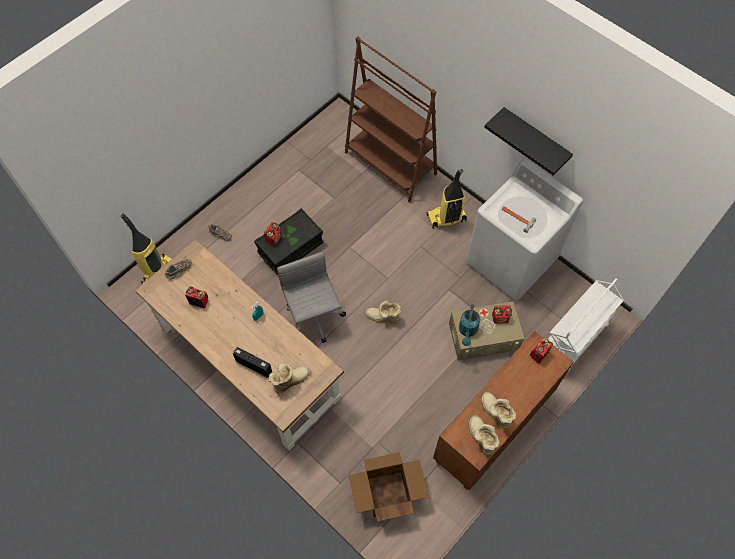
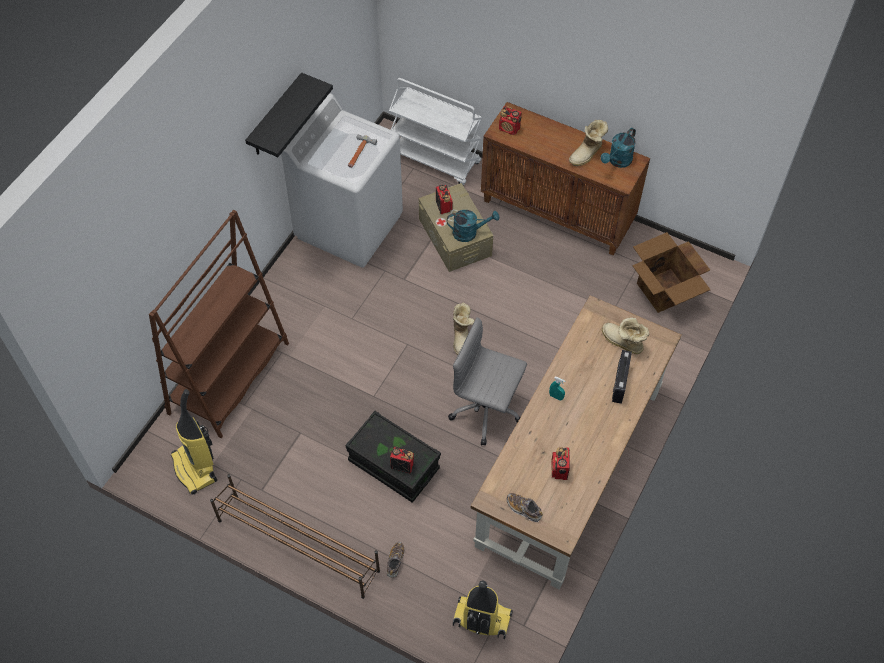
camera: 105 degrees left, 5 degrees down
grey office chair [277,251,346,343] -> grey office chair turned 60 degrees clockwise [448,317,527,446]
vacuum cleaner [426,169,467,229] -> vacuum cleaner moved to [171,389,217,495]
boot [469,415,500,455] -> turquoise watering can [601,128,636,168]
none -> brown shoe rack [210,474,380,599]

